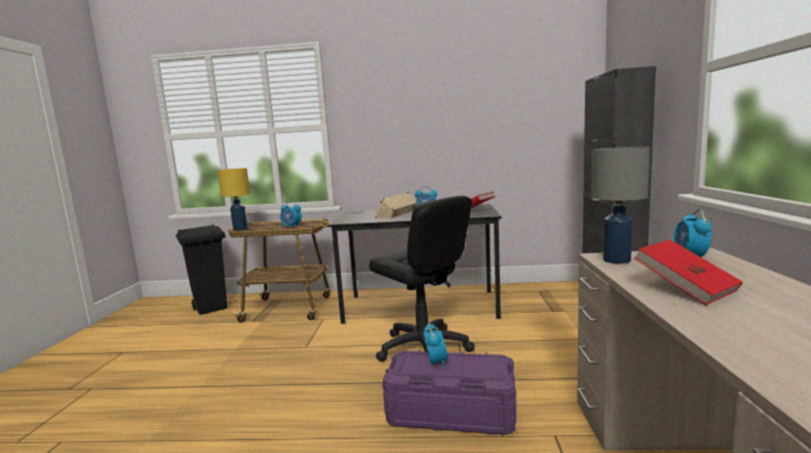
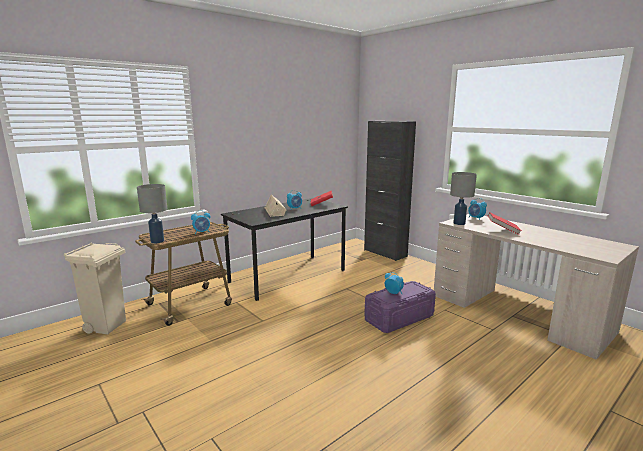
camera: 45 degrees left, 5 degrees up
black trash can [176,225,228,315] -> beige trash can [64,243,126,334]
yellow table lamp [217,168,250,231] -> grey table lamp [137,184,167,243]
black office chair [369,196,475,362] -> none

